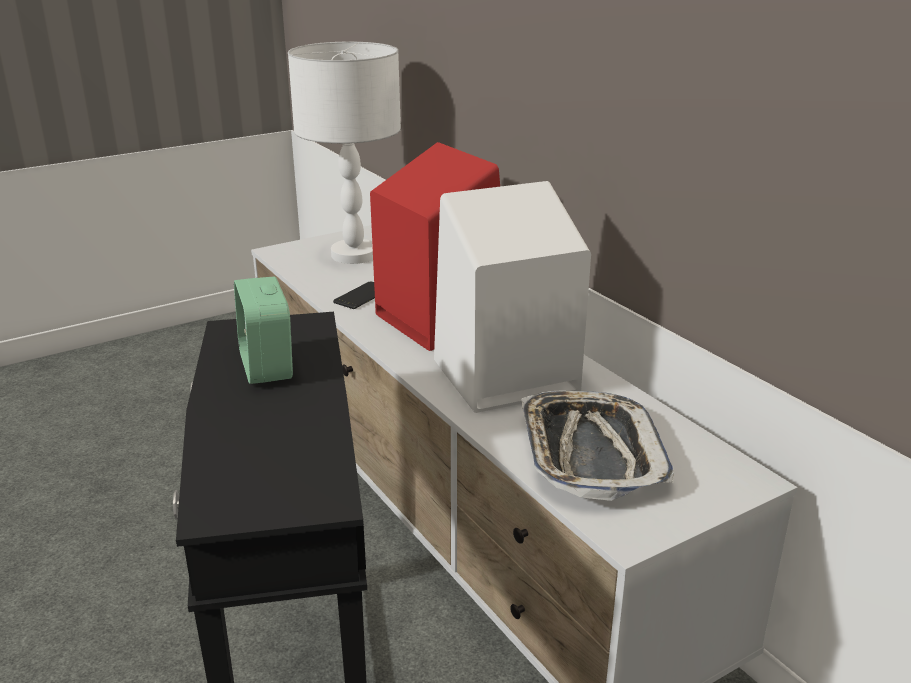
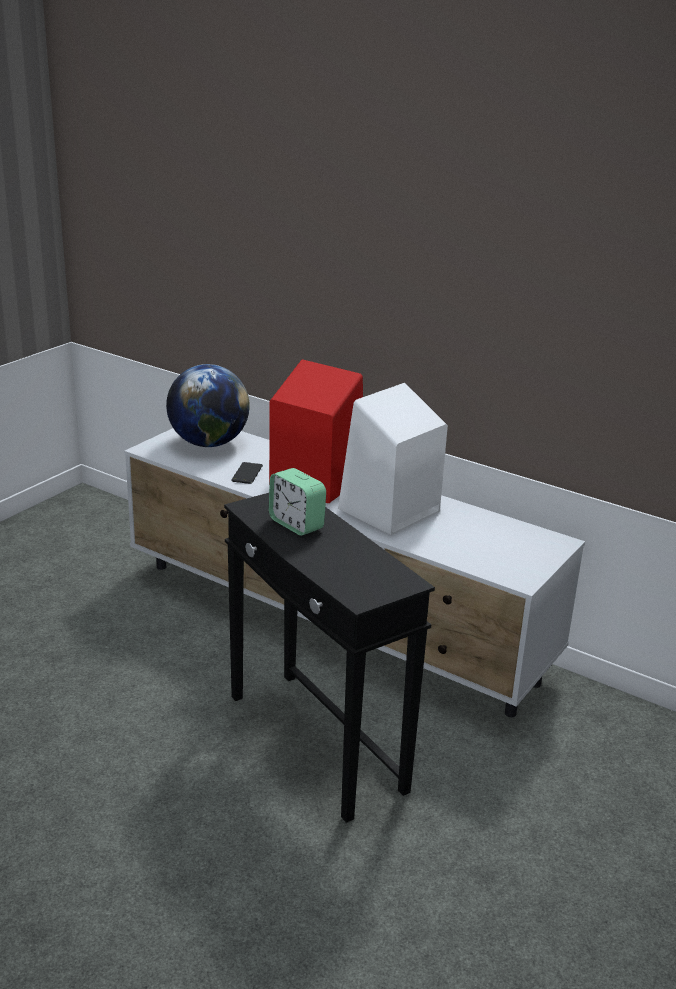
camera: 25 degrees left, 0 degrees up
white table lamp [288,42,401,264] -> globe [166,364,250,447]
tray [521,390,674,501] -> none

